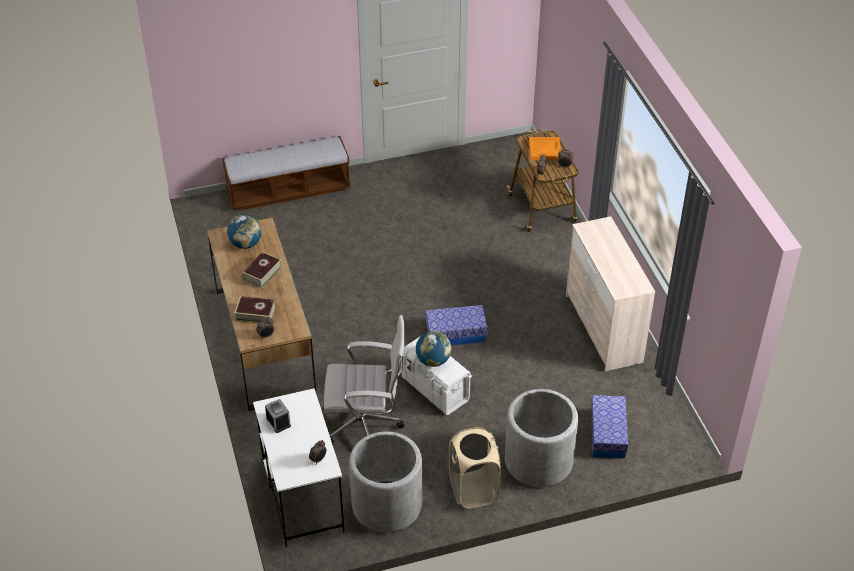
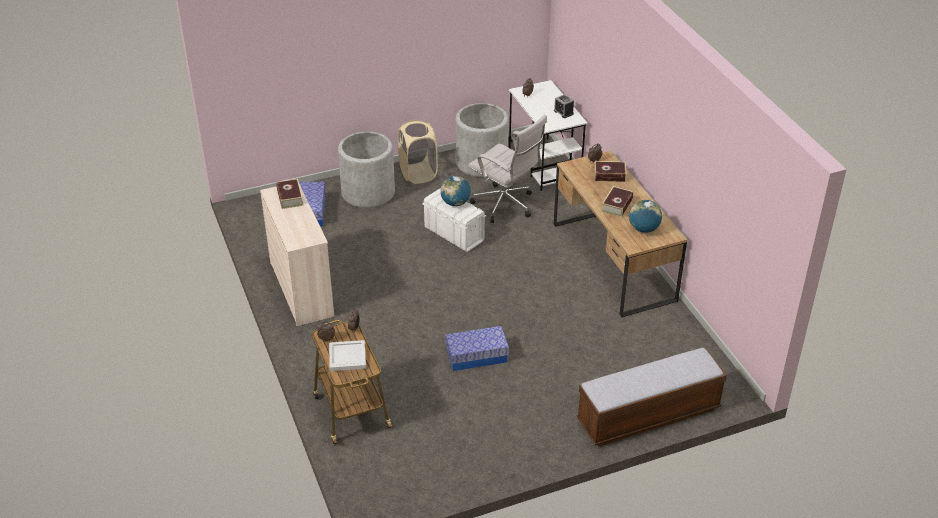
camera: 175 degrees right, 5 degrees down
white office chair [324,315,405,445] -> white office chair turned 135 degrees counterclockwise [468,114,547,223]
storage box [425,305,488,345] -> storage box moved to [445,326,509,371]
orange tray [529,137,561,160] -> white tray [329,340,366,371]
none -> book [276,179,304,209]

